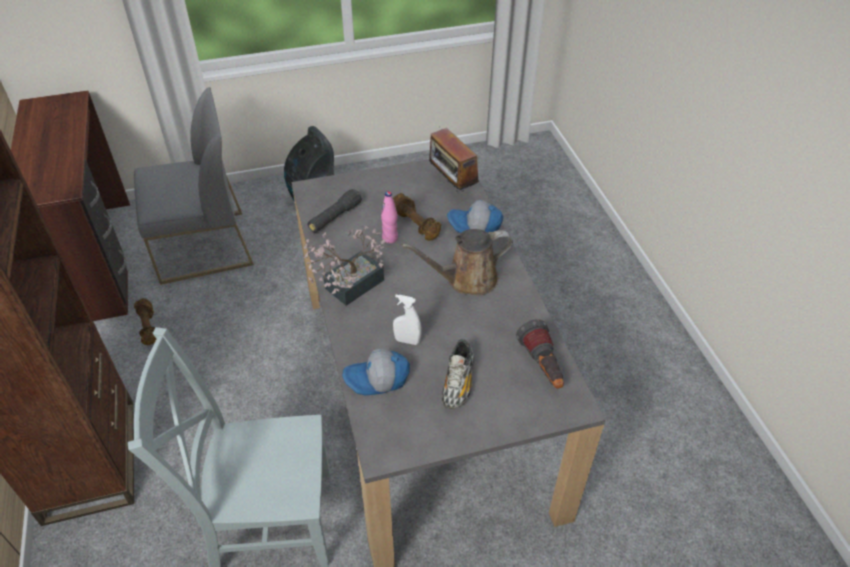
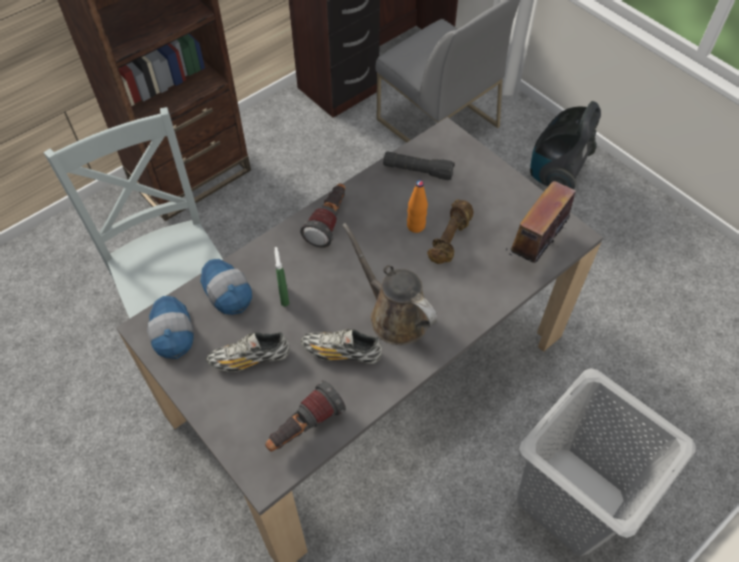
camera: 65 degrees right, 10 degrees up
brown dumbbell [134,298,156,345] -> none
potted plant [304,226,385,306] -> flashlight [300,183,345,248]
pink bottle [381,191,398,243] -> orange bottle [407,180,428,233]
white spray bottle [393,295,422,345] -> green spray bottle [275,247,289,306]
cap [447,200,503,233] -> cap moved to [147,296,194,359]
none -> shoe [301,329,382,364]
none -> grey laundry basket [517,368,696,556]

